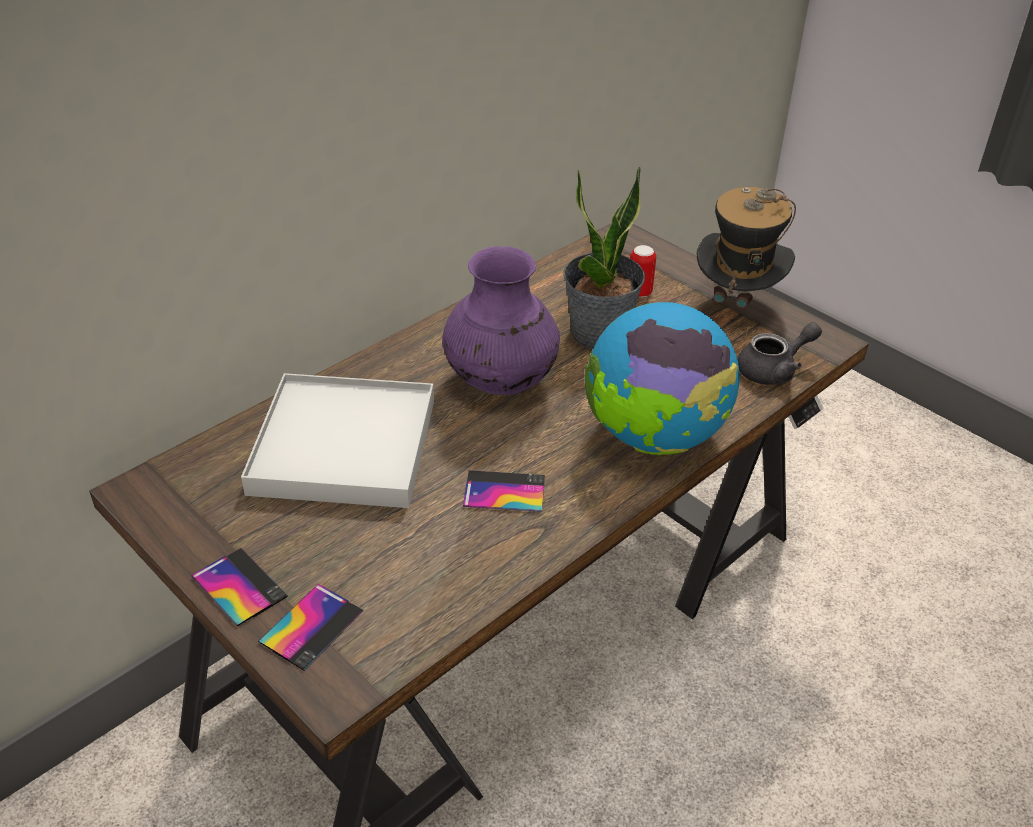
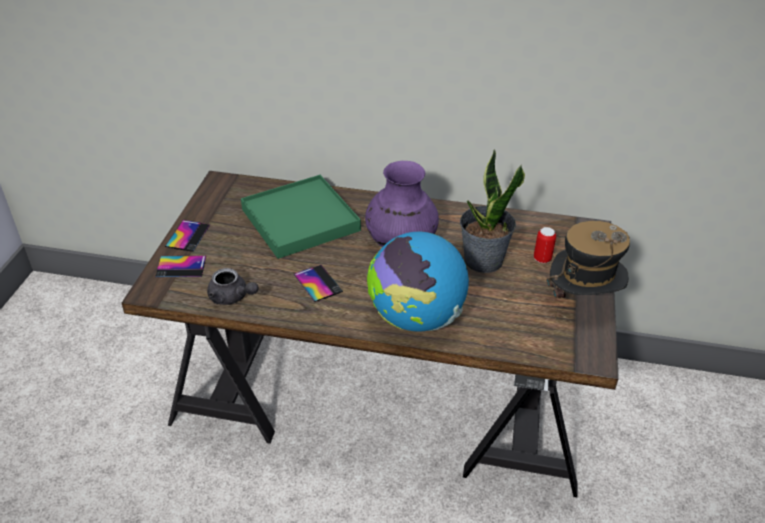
camera: 55 degrees right, 0 degrees up
white tray [241,373,434,508] -> green tray [241,175,361,259]
grey teapot [737,322,822,385] -> grey teapot moved to [207,268,259,305]

